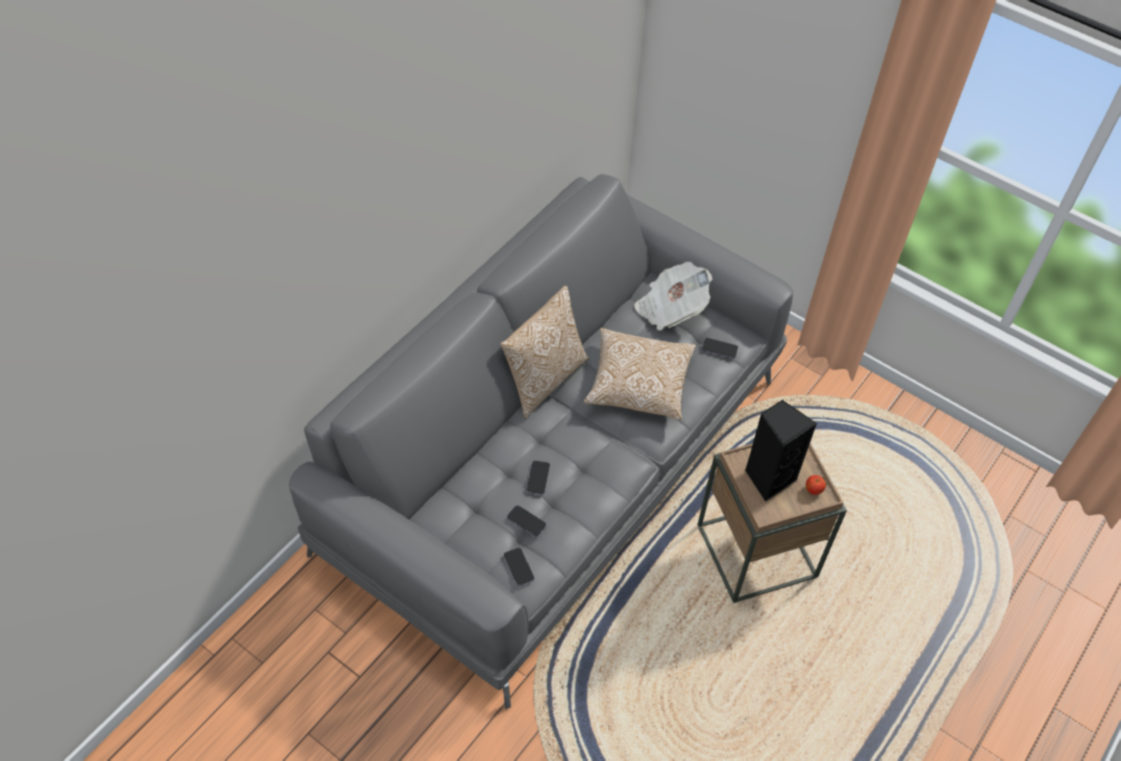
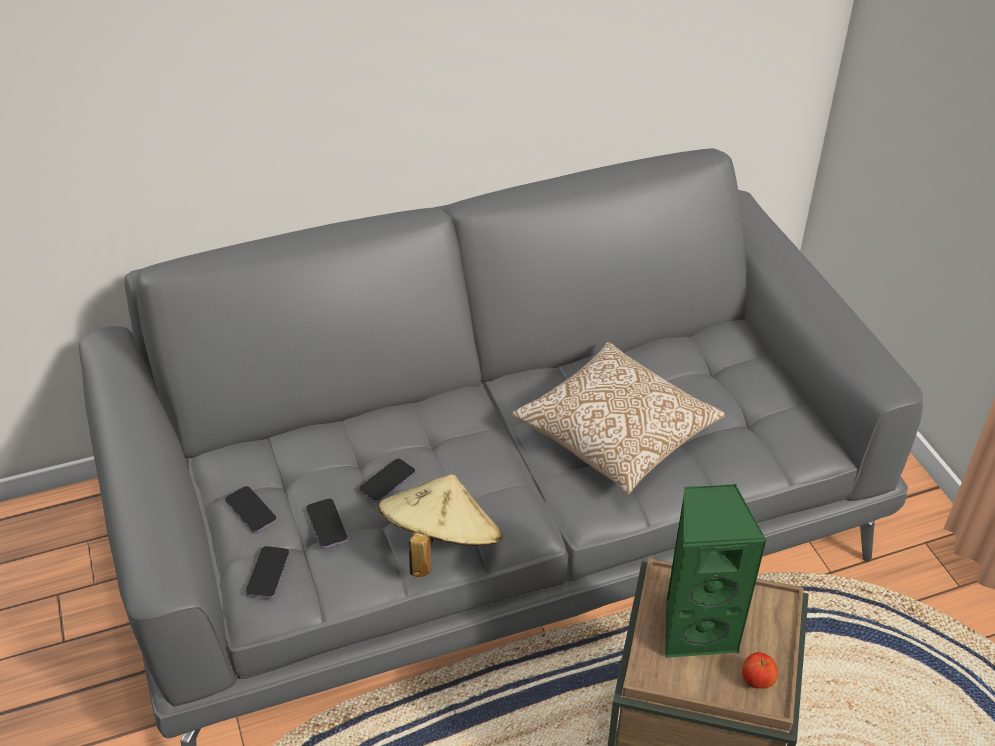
camera: 35 degrees right, 10 degrees down
pillow [500,286,588,419] -> none
newspaper [634,262,713,331] -> none
phone [702,338,738,359] -> phone moved to [225,486,277,533]
black speaker [745,400,817,502] -> green speaker [665,484,767,658]
none -> beige hat [378,474,502,577]

